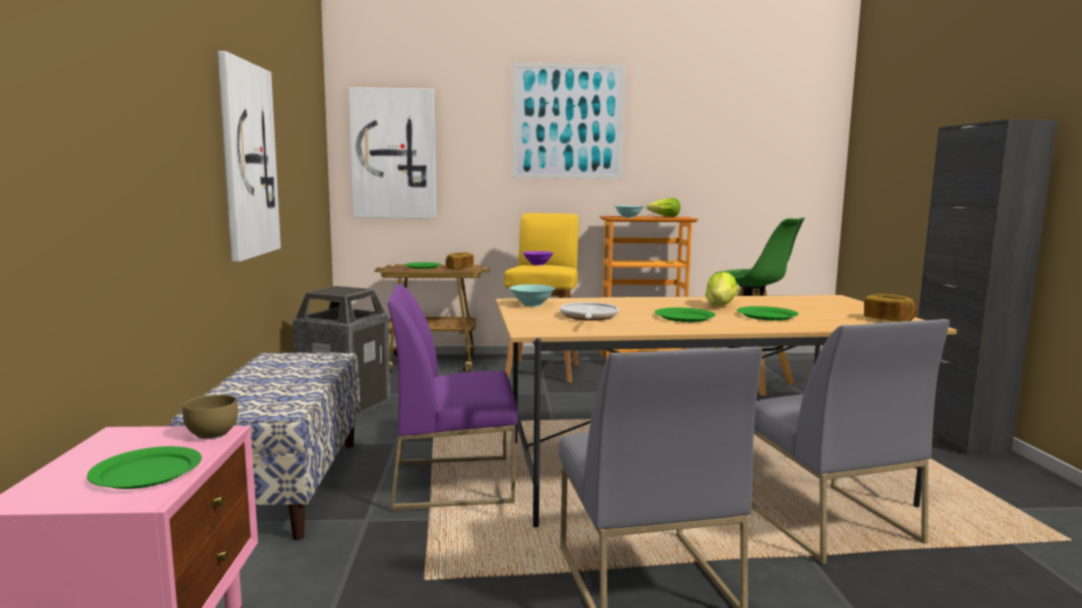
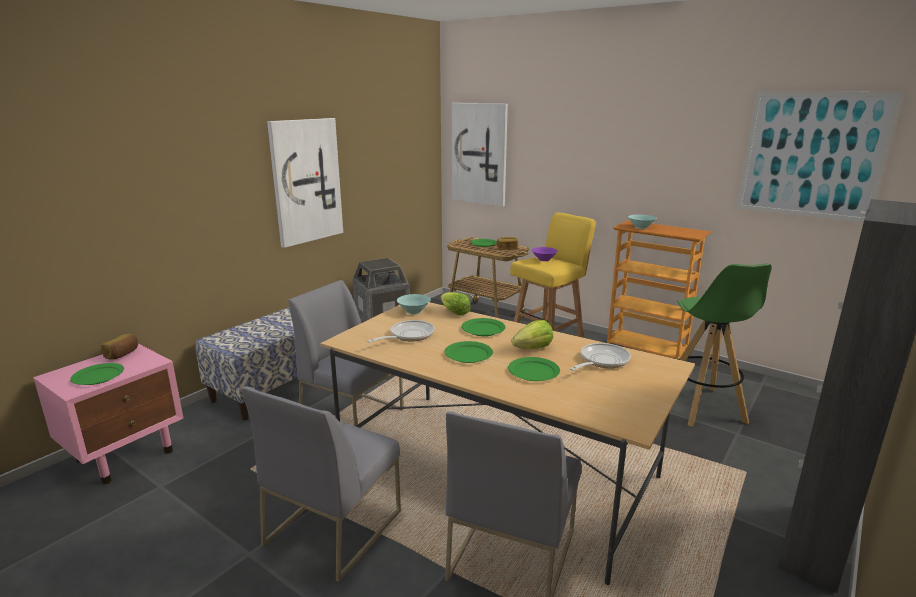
camera: 40 degrees right, 10 degrees up
brown bowl [183,395,238,439] -> none
purple chair [388,284,518,511] -> grey chair [288,280,403,426]
picture [512,62,625,179] -> picture moved to [736,91,903,223]
lettuce [647,198,680,217] -> lettuce moved to [441,292,471,315]
bread [864,294,917,322] -> bread moved to [101,334,138,360]
none -> green plate [461,318,505,336]
none -> frying pan [570,343,631,371]

